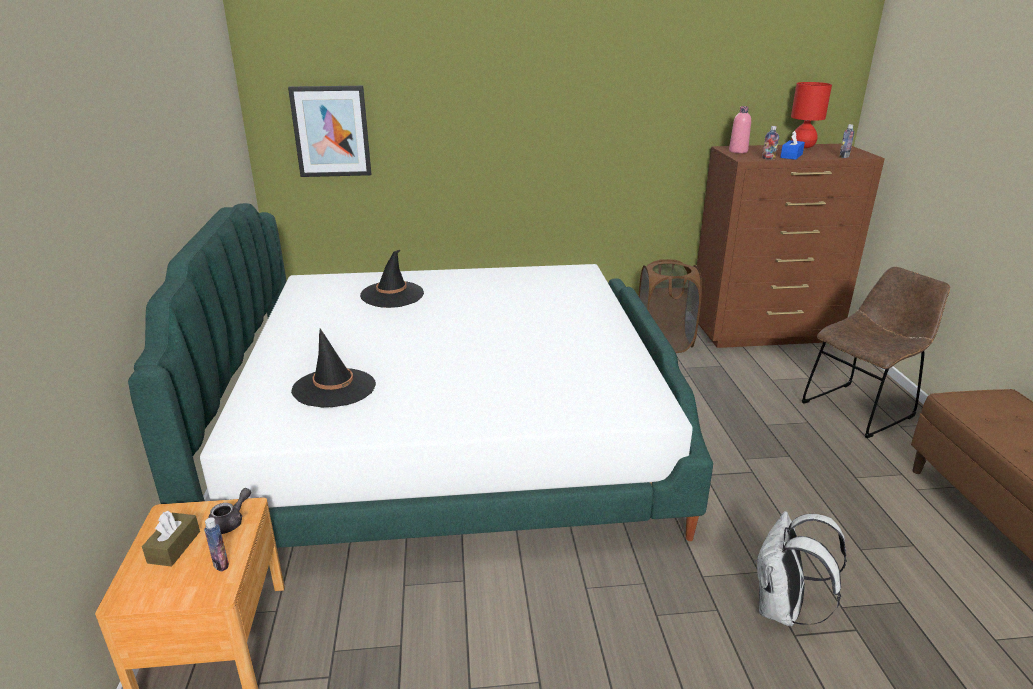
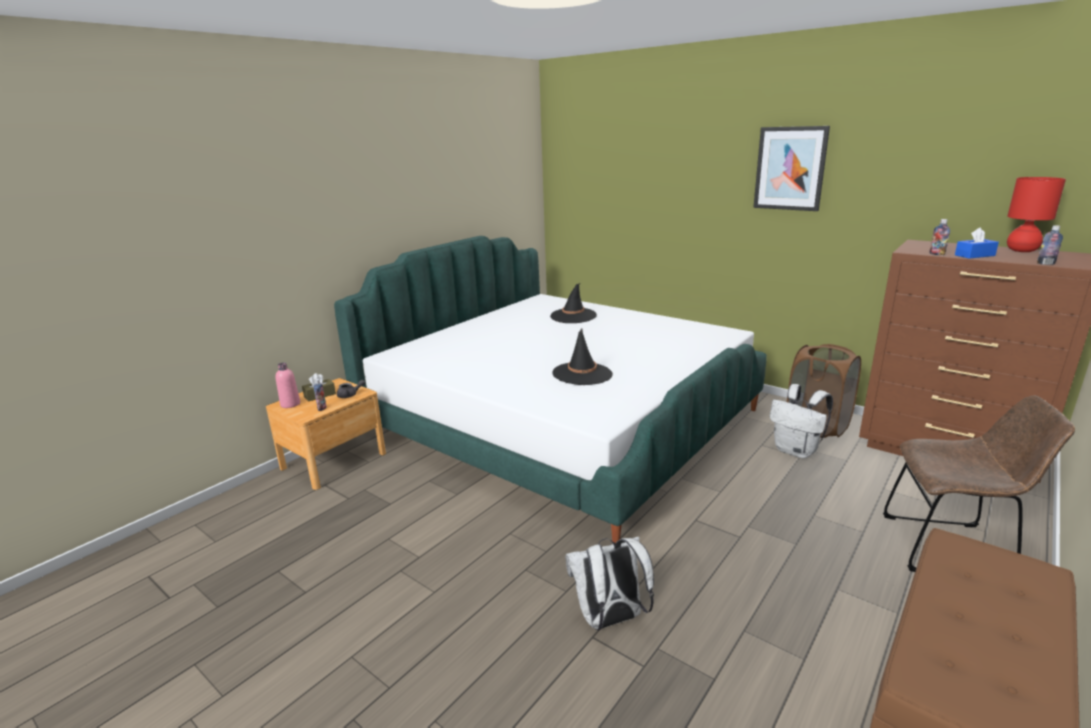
camera: 45 degrees right, 5 degrees down
picture [288,86,372,177] -> picture moved to [753,126,830,211]
black hat [291,329,376,407] -> black hat moved to [552,329,613,385]
pink bottle [729,106,751,153] -> pink bottle moved to [275,363,300,408]
none -> white backpack [770,384,833,458]

